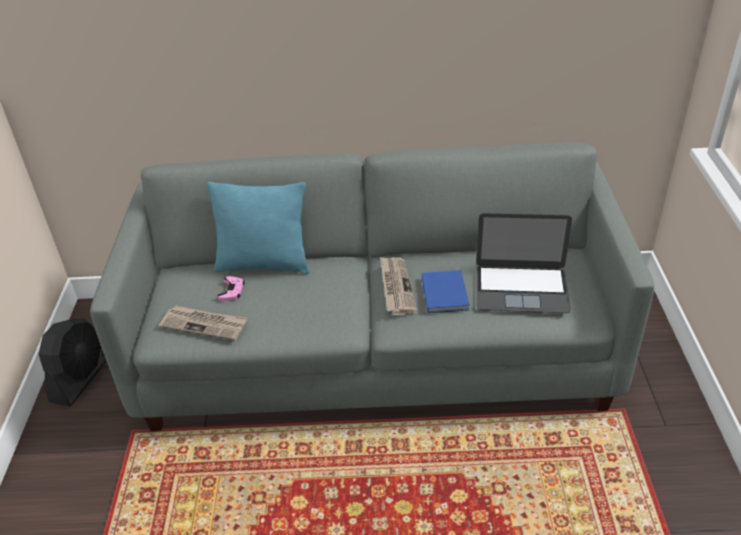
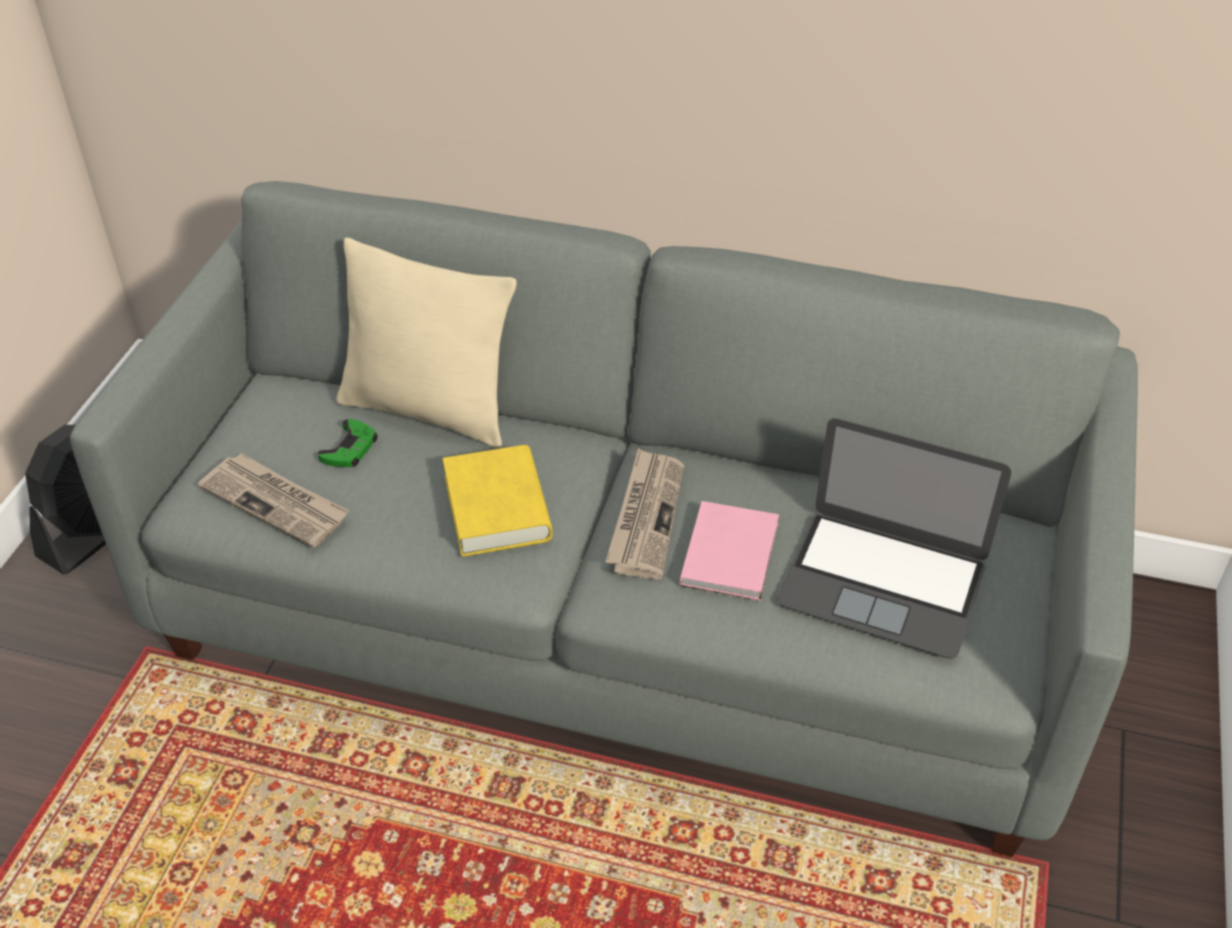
camera: 15 degrees right, 5 degrees up
turquoise pillow [207,182,310,274] -> beige pillow [336,238,517,448]
pink game controller [217,276,245,301] -> green game controller [318,419,377,467]
blue book [422,270,469,313] -> pink book [680,501,779,601]
none -> yellow book [443,445,553,557]

